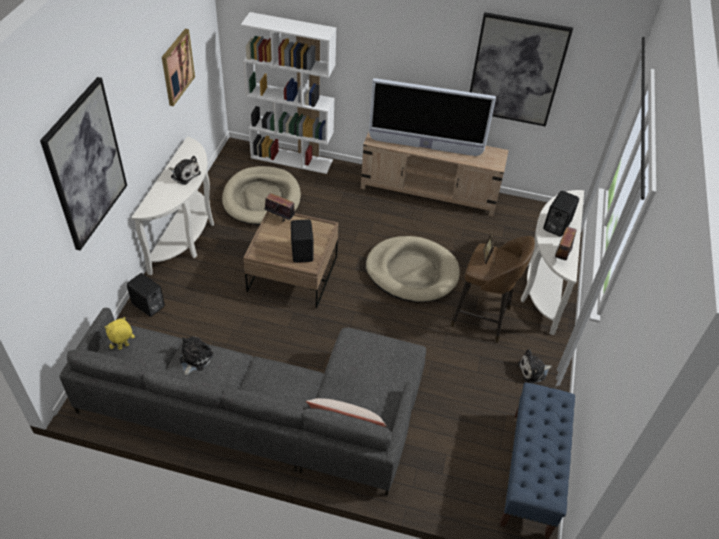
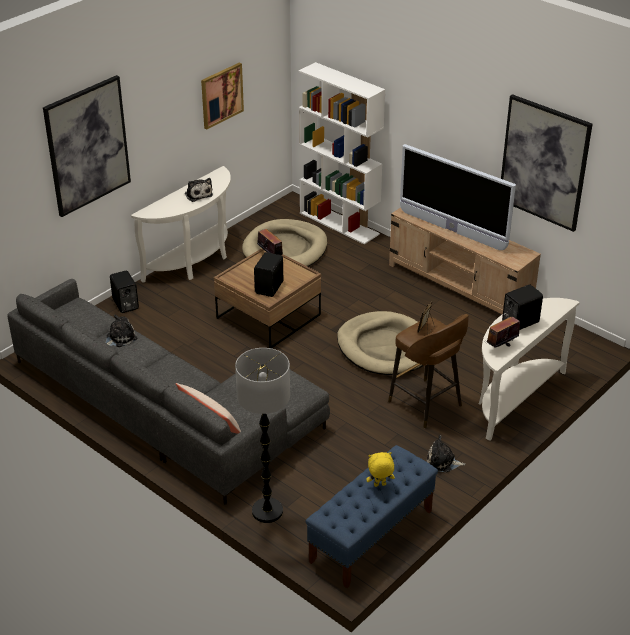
camera: 30 degrees right, 10 degrees down
yellow plush toy [105,317,135,350] -> yellow plush toy moved to [366,452,395,487]
none -> floor lamp [235,348,290,523]

